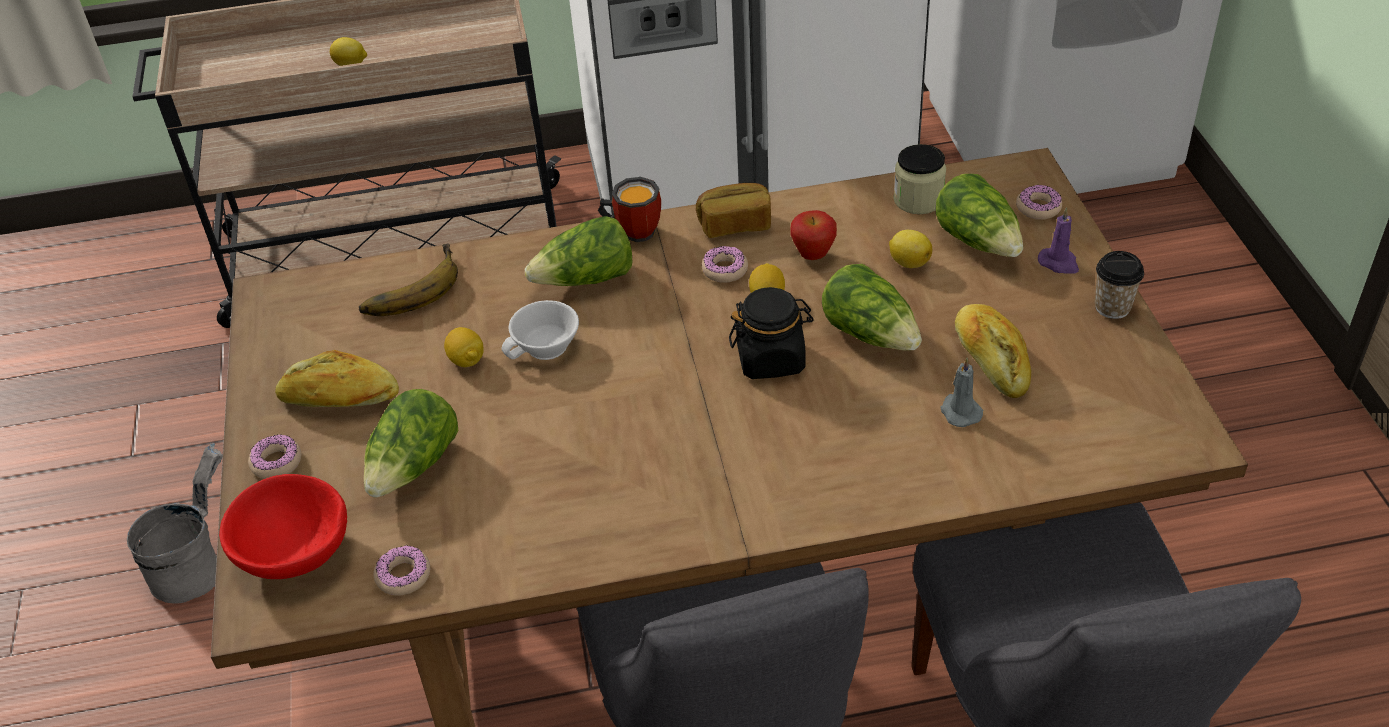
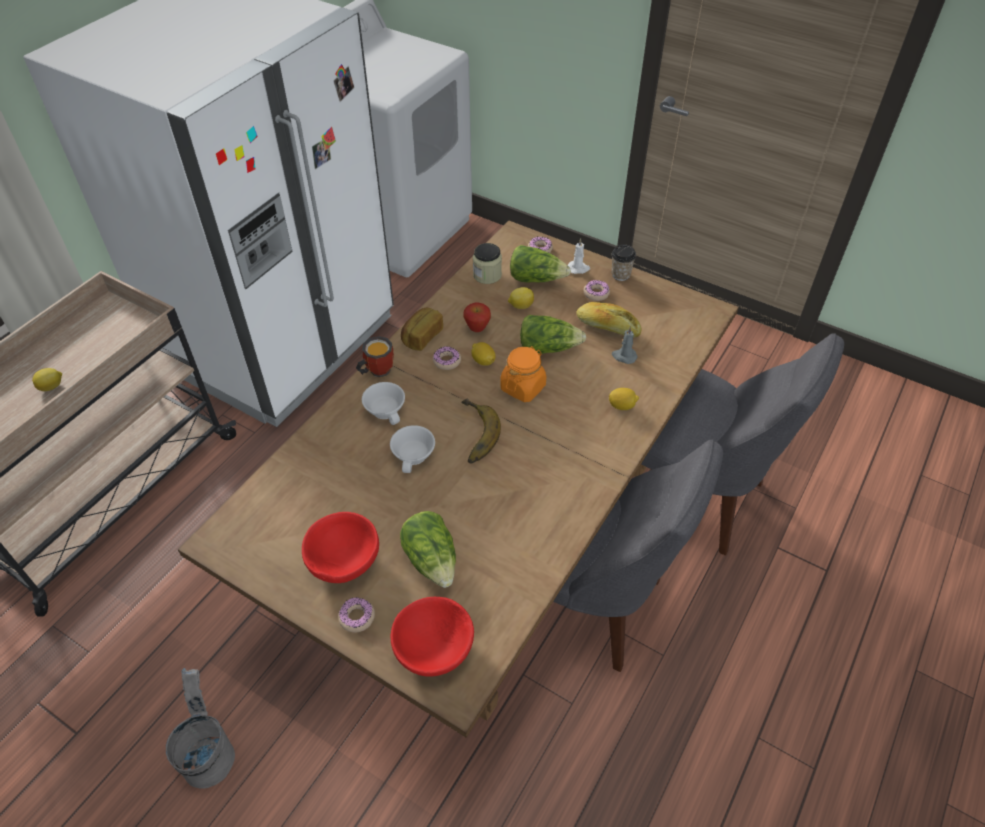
camera: 50 degrees left, 5 degrees up
bread [275,350,399,407] -> red bowl [302,512,379,583]
banana [359,243,458,316] -> banana moved to [461,399,501,464]
donut [373,545,430,596] -> donut moved to [583,280,610,301]
lemon [444,327,484,367] -> lemon moved to [609,388,639,410]
lettuce [525,216,632,286] -> white cup [362,382,405,425]
black jar [729,287,814,379] -> orange jar [500,346,546,402]
purple candle [1038,207,1079,274] -> white candle [568,238,590,274]

